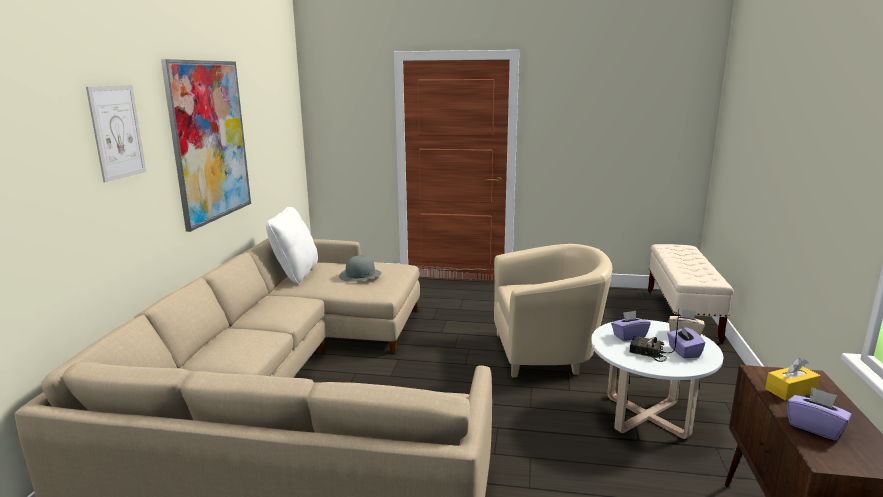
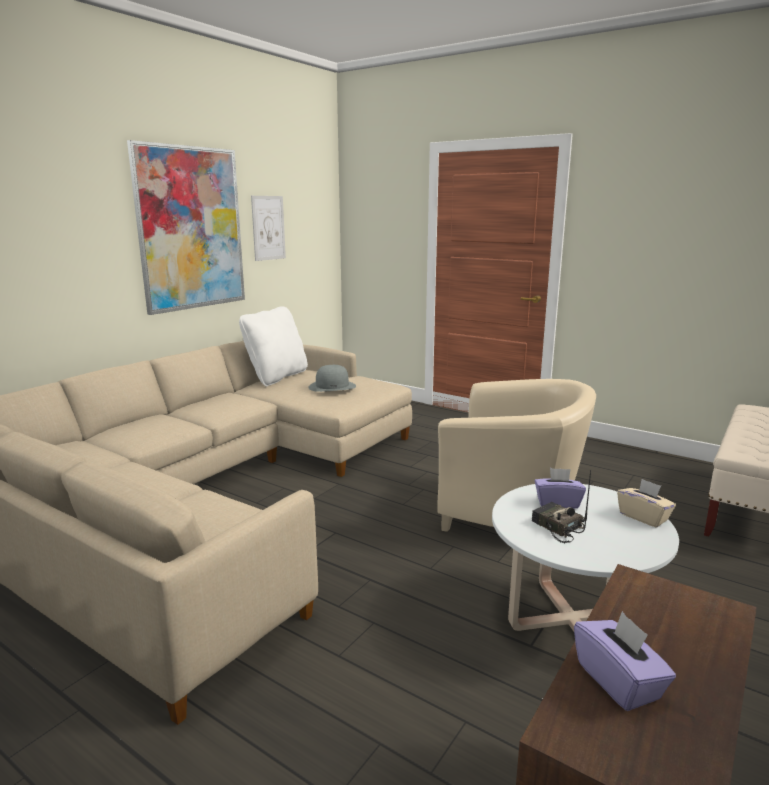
camera: 25 degrees right, 0 degrees up
picture [86,85,146,182] -> picture moved to [251,196,286,261]
purple tissue box [667,326,705,358] -> none
yellow tissue box [765,358,820,401] -> none

